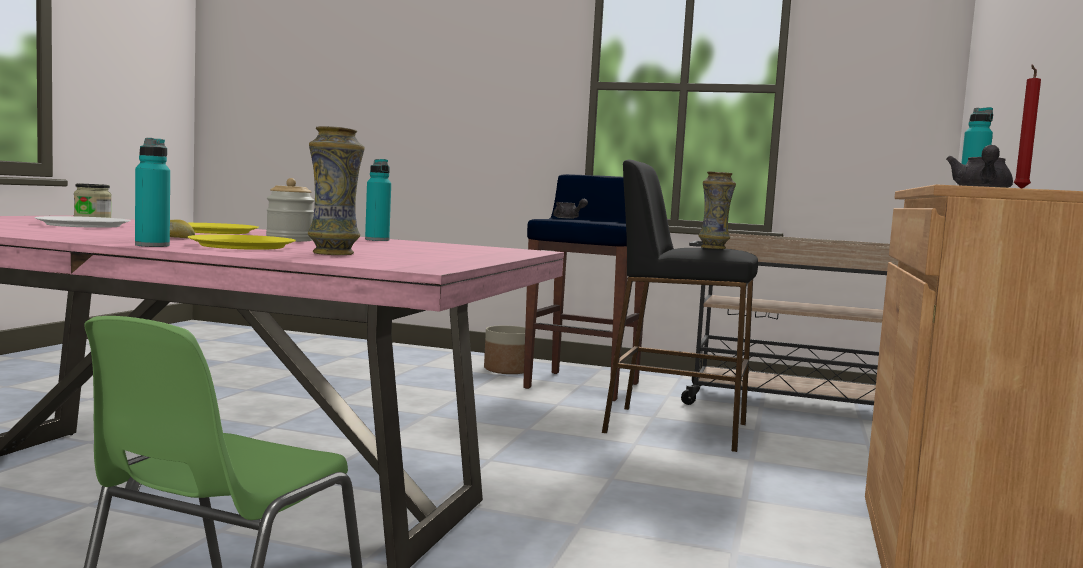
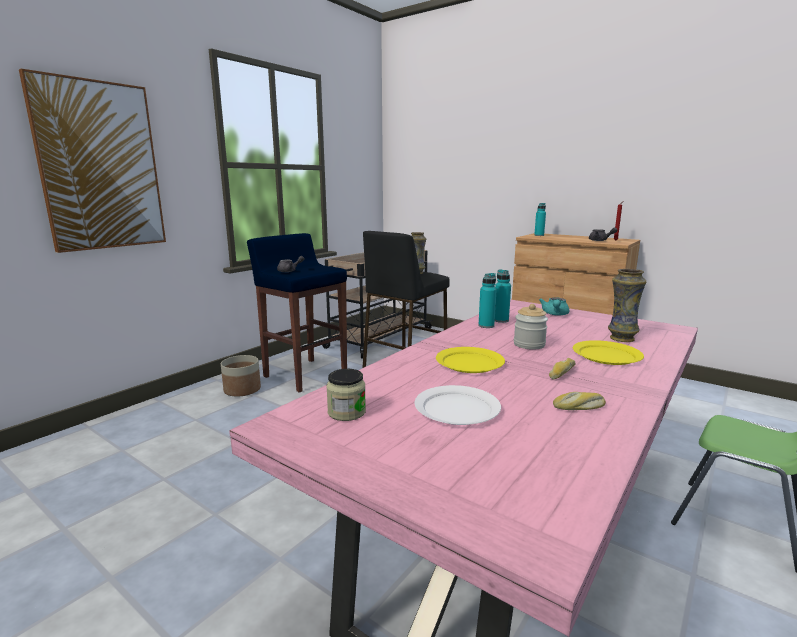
camera: 70 degrees left, 10 degrees up
turquoise bottle [135,138,170,247] -> turquoise bottle moved to [495,269,511,323]
none -> picture [19,69,166,253]
none -> turquoise teapot [539,298,569,316]
none -> bread [553,392,606,410]

